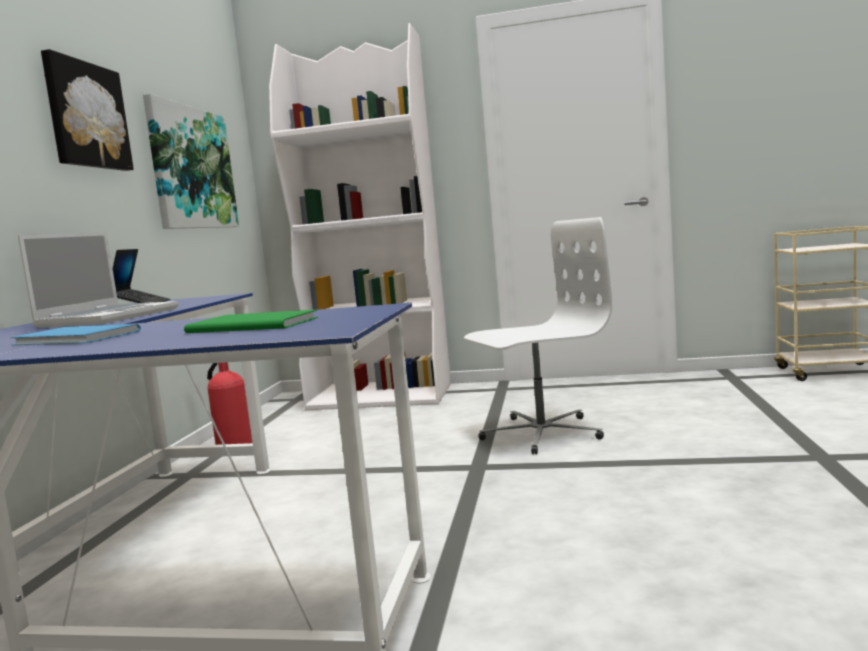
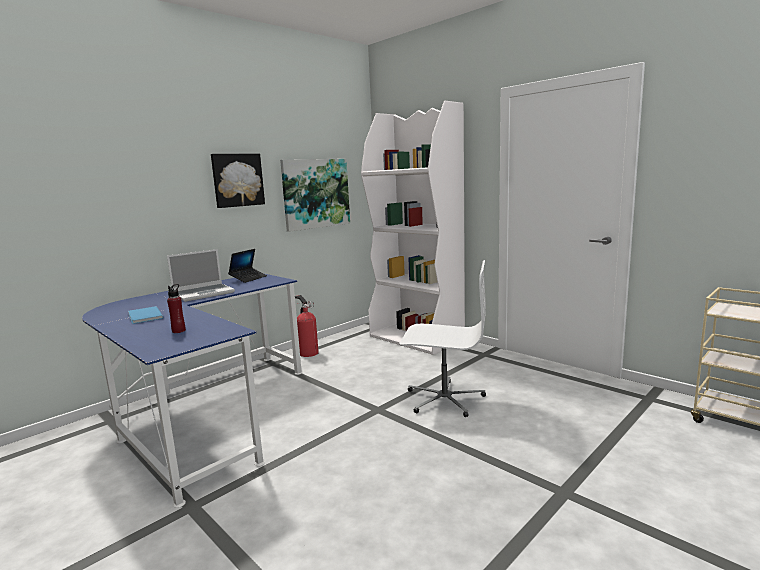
camera: 35 degrees right, 5 degrees up
green book [184,310,318,333] -> red bottle [167,284,186,333]

